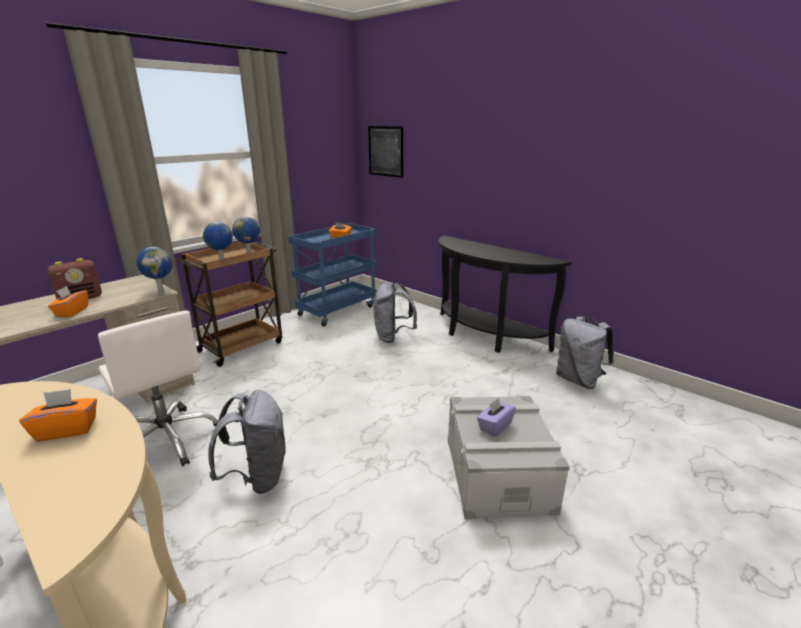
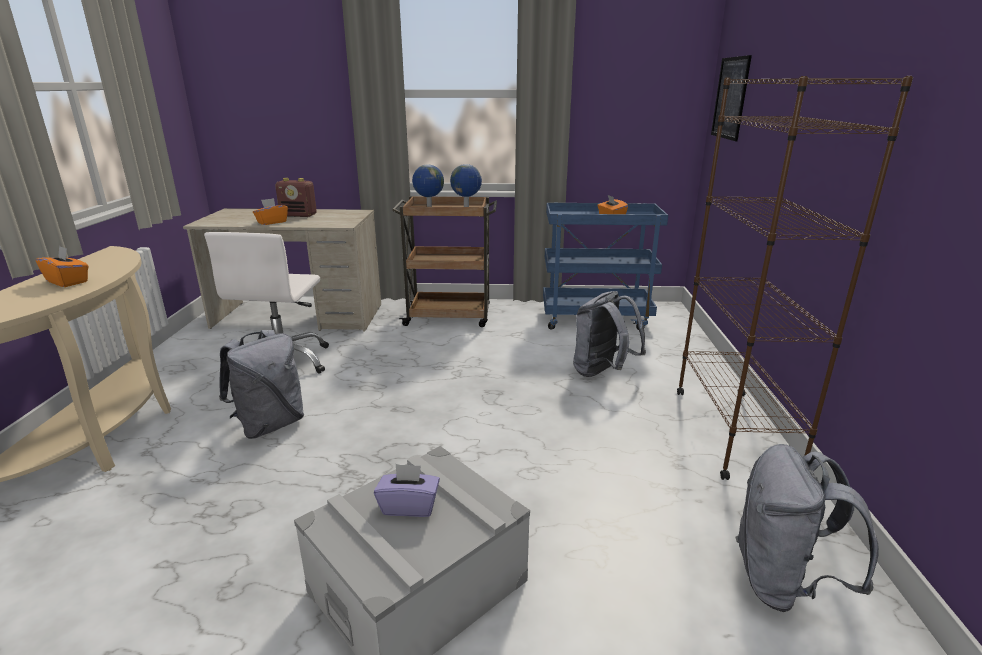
camera: 50 degrees right, 0 degrees up
globe [137,247,173,293] -> none
black console table [439,236,572,353] -> brown bookcase [677,76,913,480]

